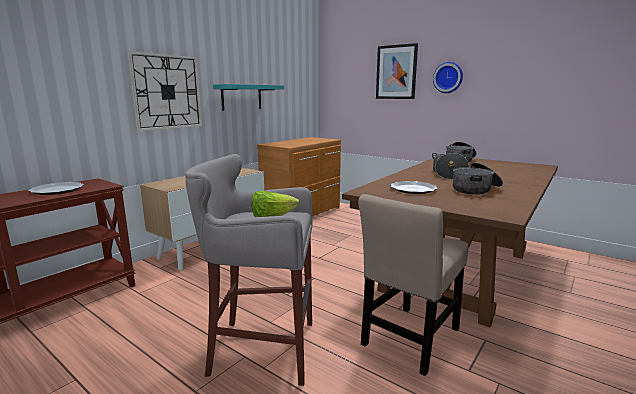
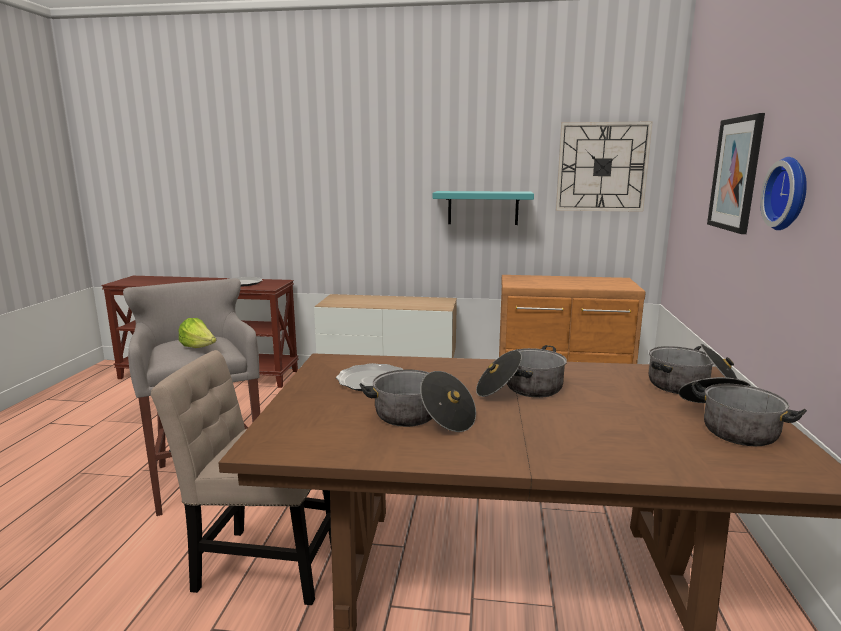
camera: 60 degrees right, 0 degrees up
wall clock [127,51,202,131] -> wall clock moved to [556,122,652,212]
none -> cooking pot [678,377,807,446]

